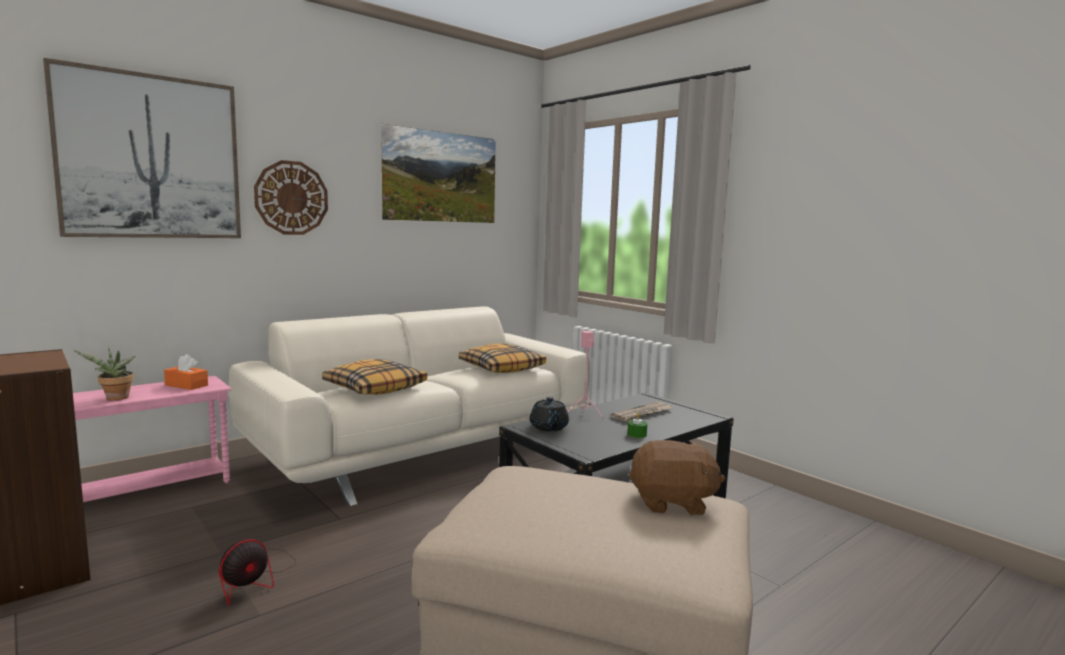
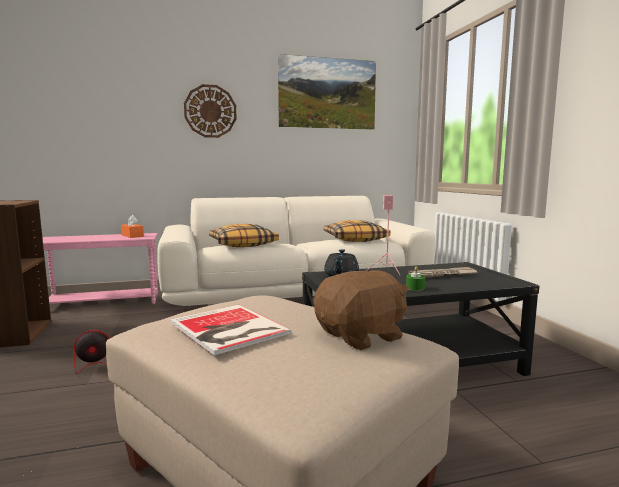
camera: 25 degrees right, 0 degrees up
picture [43,58,241,238] -> none
potted plant [74,347,136,401] -> none
brown plush toy [629,440,725,515] -> brown plush toy turned 60 degrees counterclockwise [314,270,409,350]
none -> book [171,305,292,355]

